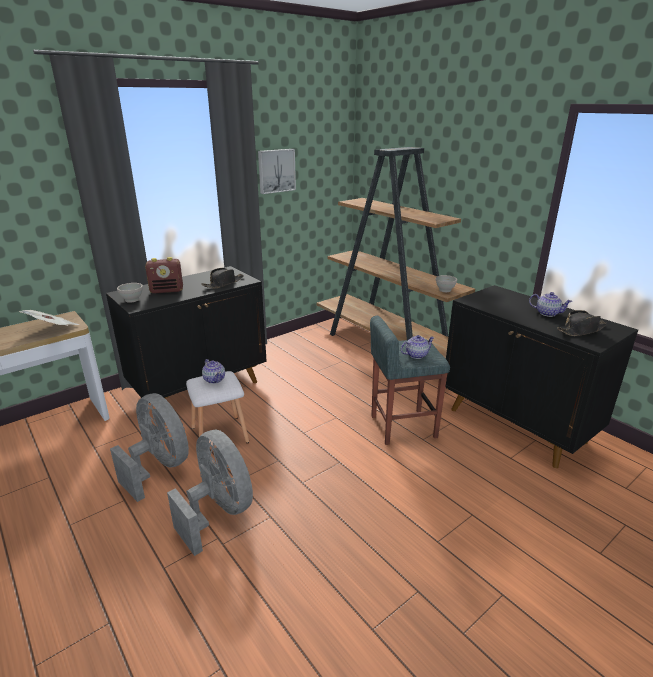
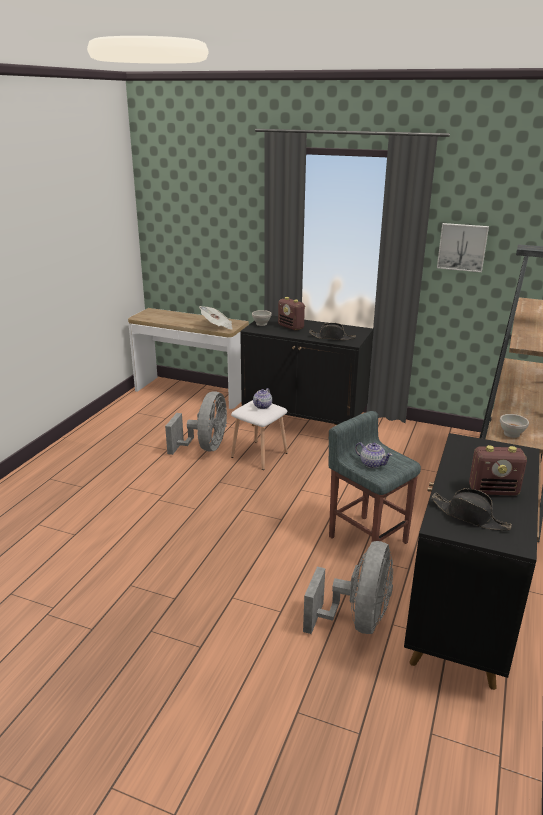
camera: 60 degrees right, 0 degrees up
grey fan [167,430,253,556] -> grey fan moved to [303,541,393,634]
teapot [529,292,572,317] -> radio [469,445,527,496]

